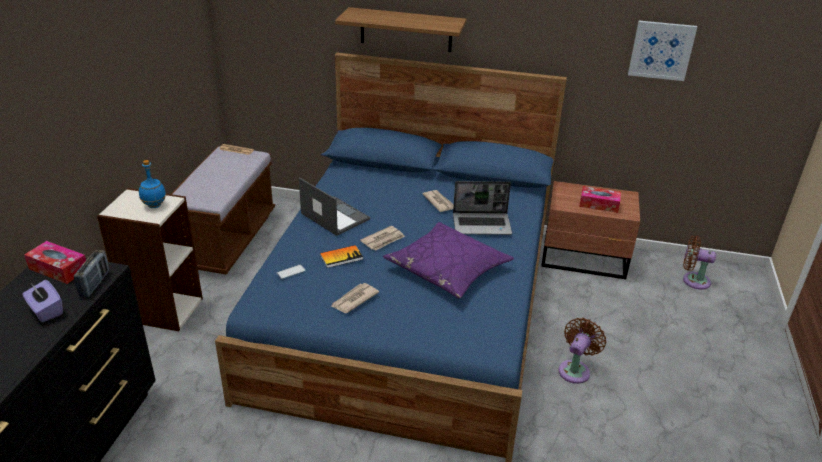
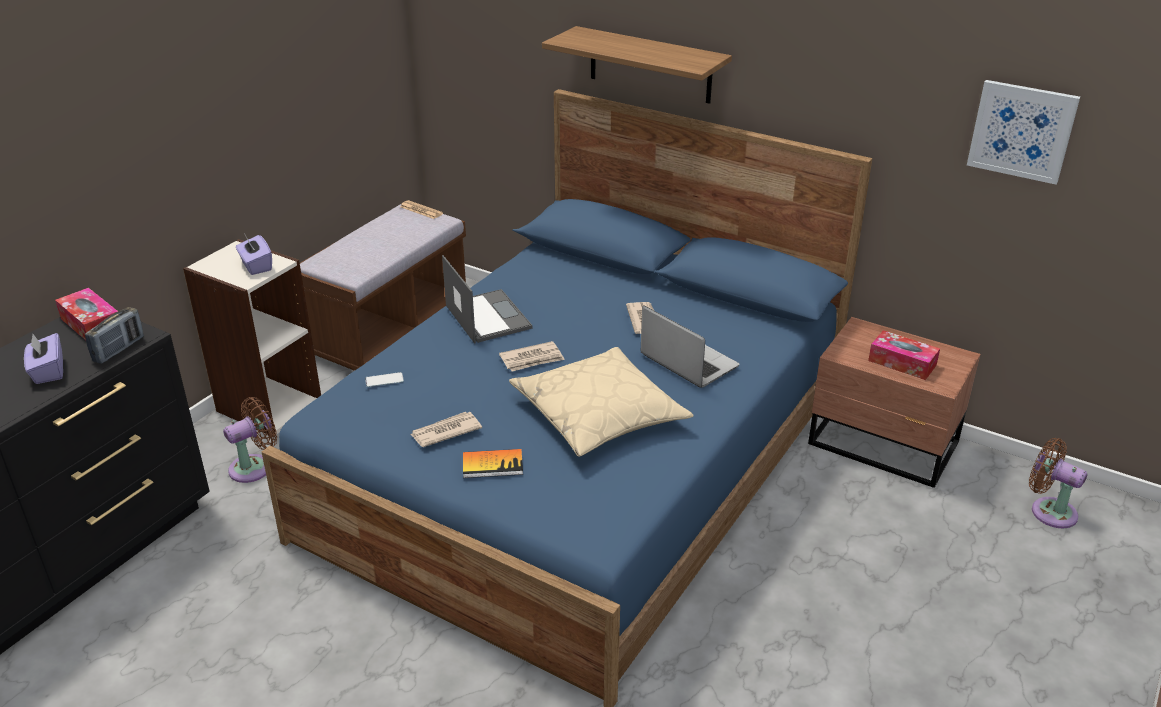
camera: 20 degrees right, 0 degrees up
blue bottle [139,160,166,208] -> purple tissue box [236,235,272,275]
book [320,245,363,268] -> book moved to [463,449,523,478]
purple pillow [383,222,514,299] -> beige pillow [509,347,694,457]
laptop [453,181,512,235] -> laptop turned 150 degrees counterclockwise [641,305,739,388]
brown fan [558,318,606,384] -> brown fan moved to [223,397,277,483]

